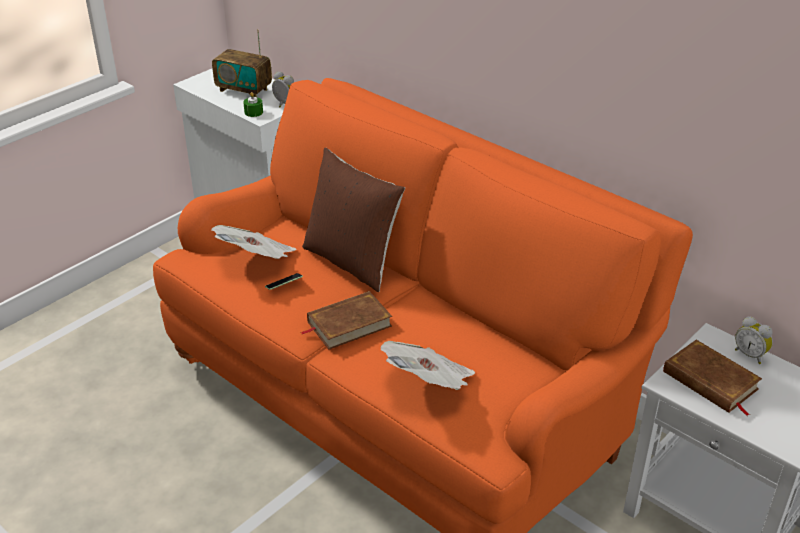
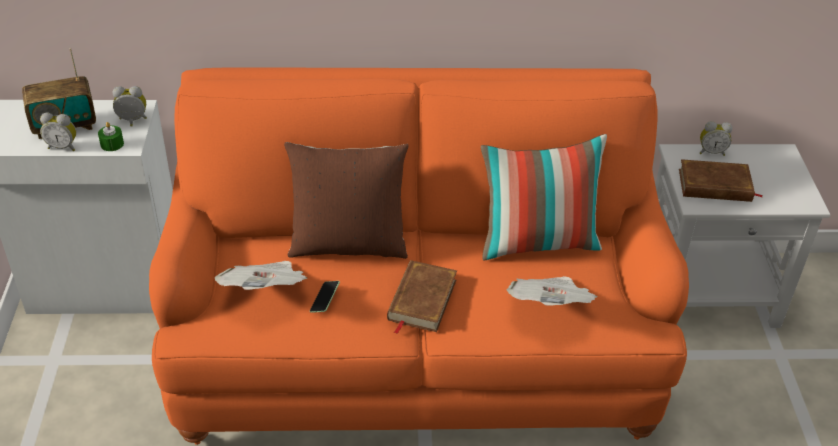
camera: 45 degrees left, 5 degrees up
none -> alarm clock [40,112,76,151]
none -> pillow [481,134,607,261]

